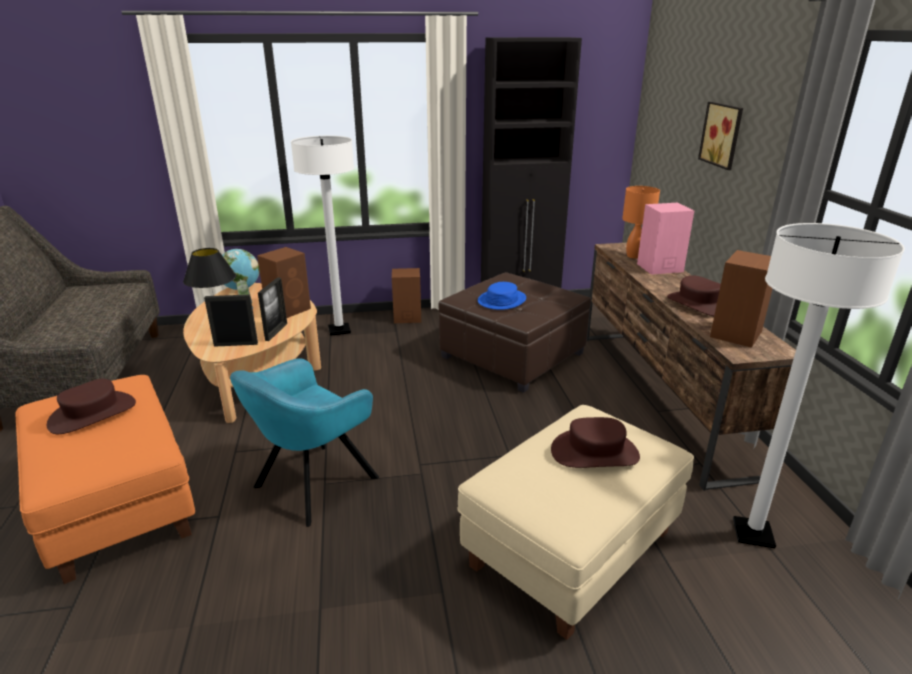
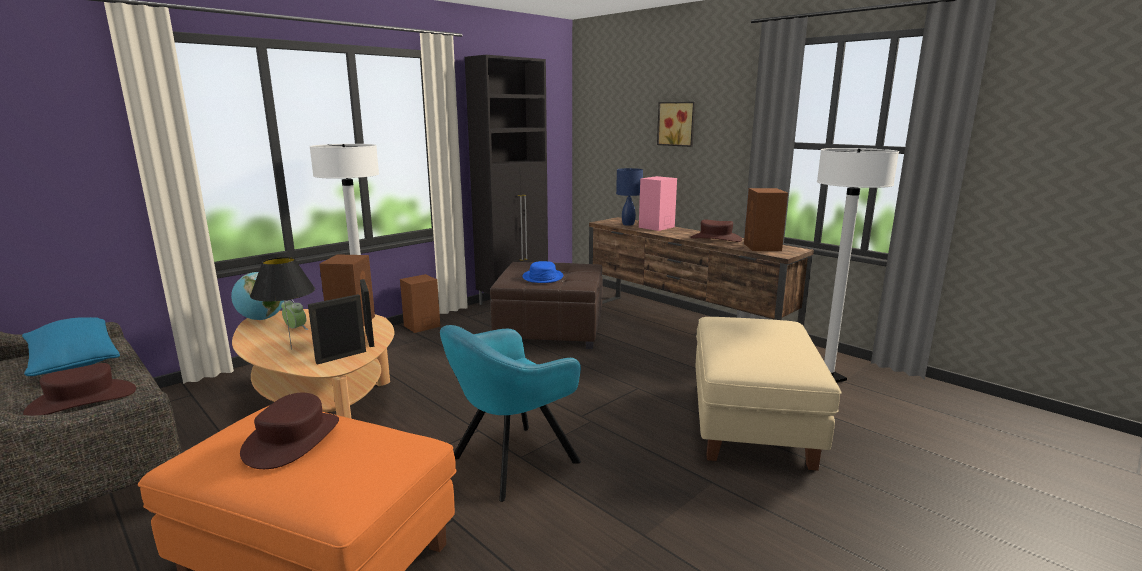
camera: 35 degrees left, 10 degrees down
turquoise armchair [230,358,379,527] -> turquoise armchair turned 45 degrees clockwise [440,325,581,502]
brown hat [551,417,640,468] -> brown hat moved to [23,363,136,416]
orange table lamp [622,186,660,259] -> blue table lamp [616,168,643,226]
none -> blue pillow [22,317,120,376]

